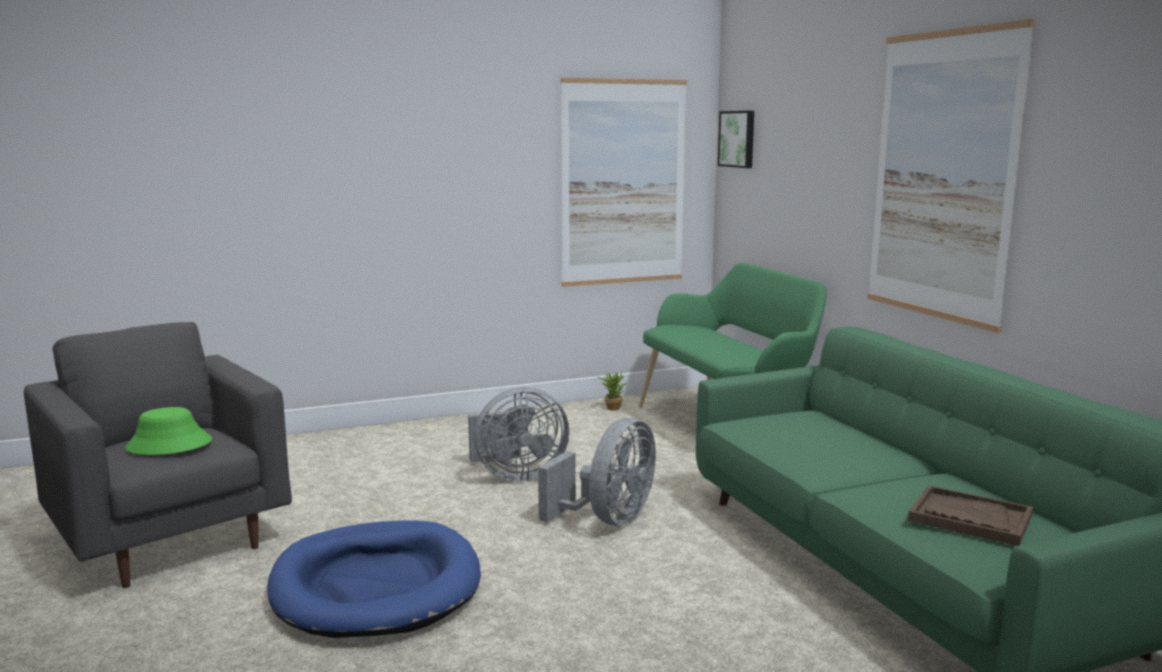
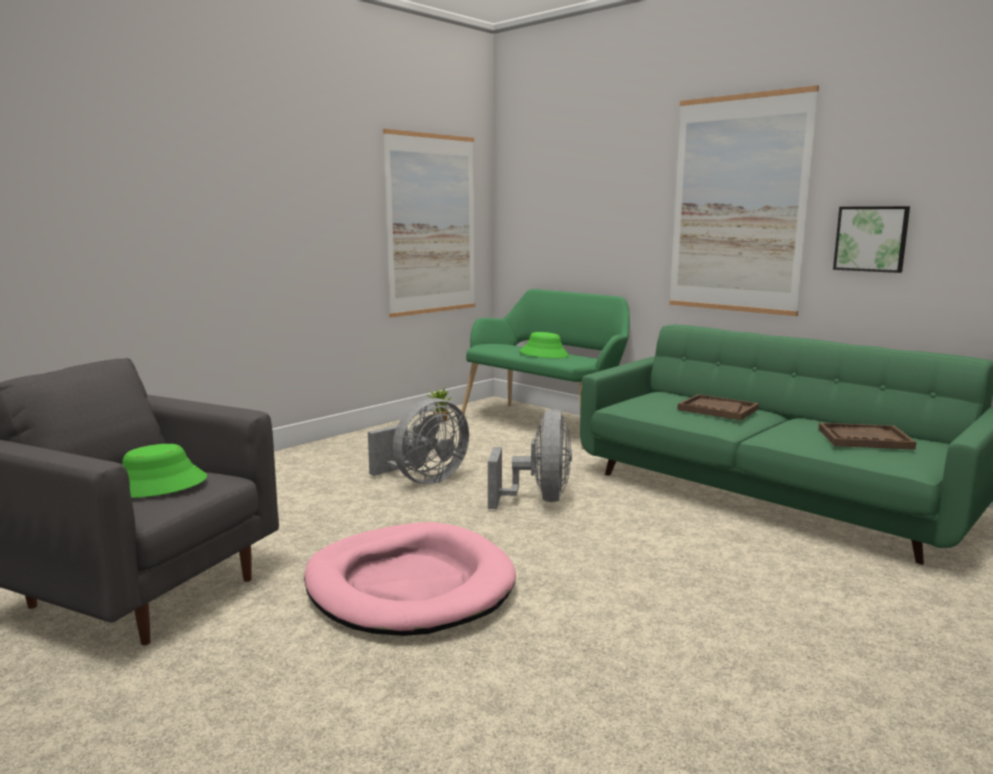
camera: 25 degrees left, 0 degrees up
blue dog bed [267,521,481,638] -> pink dog bed [304,522,516,636]
picture [718,111,754,168] -> picture moved to [833,206,910,273]
none -> green hat [520,332,569,358]
none -> brown tray [677,394,759,420]

